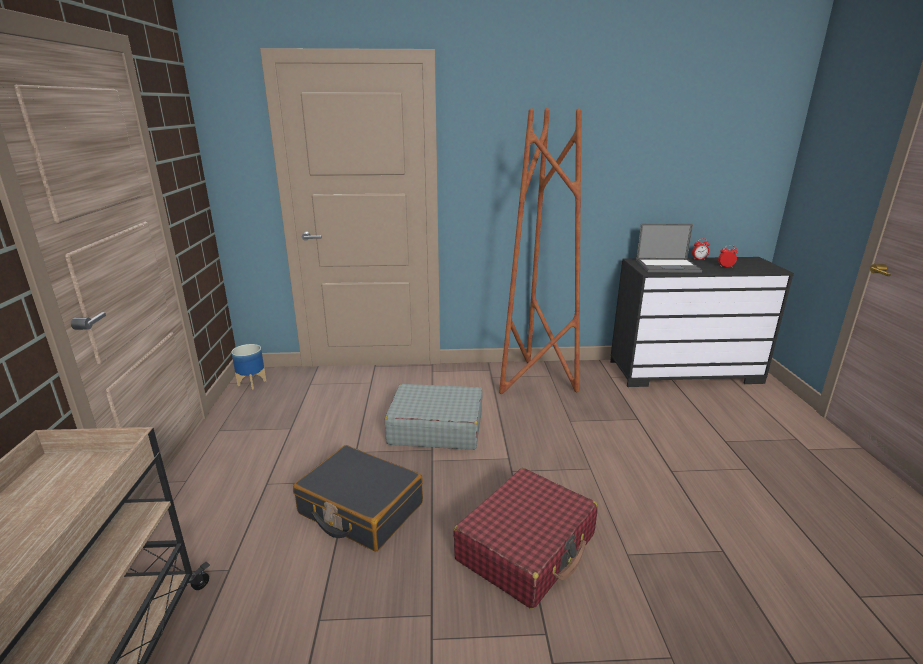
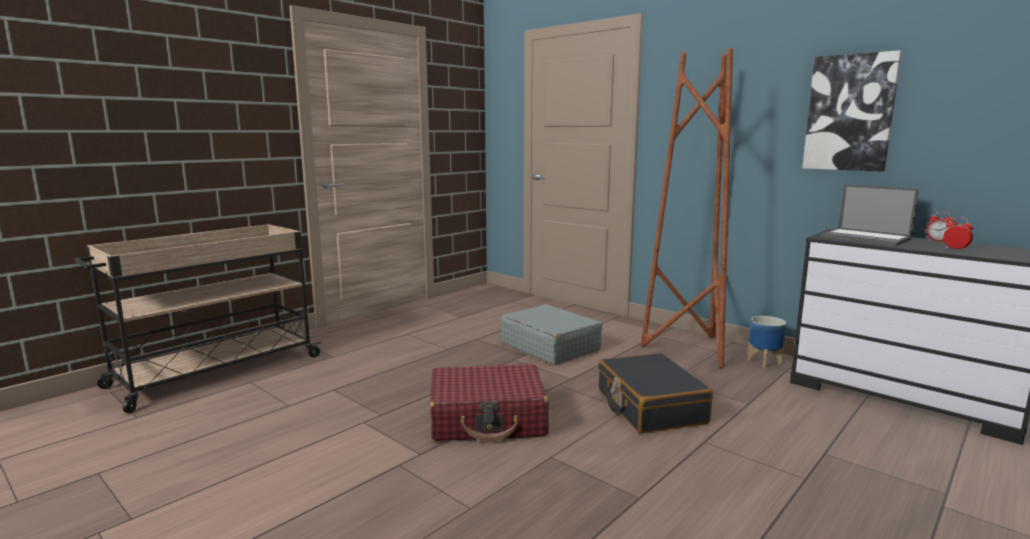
camera: 45 degrees right, 10 degrees down
planter [231,344,266,390] -> planter moved to [747,316,786,368]
black suitcase [293,445,423,551] -> black suitcase moved to [598,353,713,433]
none -> picture [802,50,902,172]

